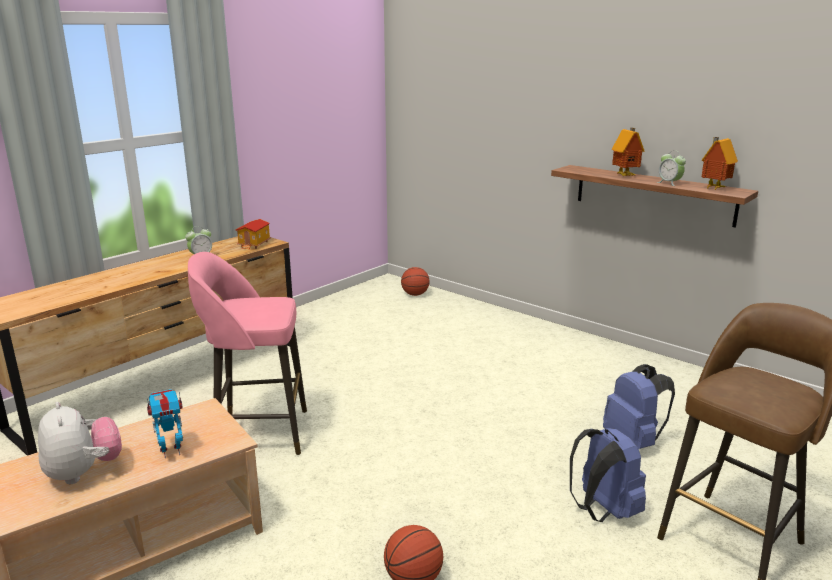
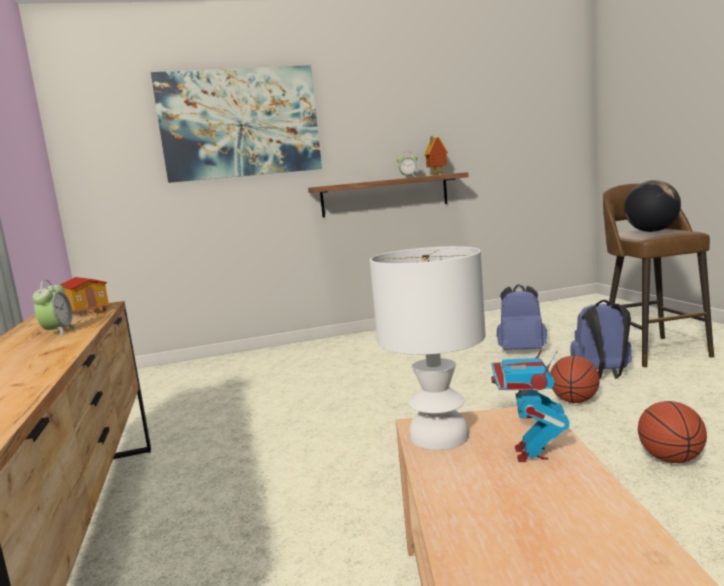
camera: 55 degrees left, 10 degrees down
plush toy [38,402,122,484] -> none
pink stool [188,252,307,455] -> none
basketball [401,267,430,296] -> basketball moved to [550,356,600,403]
toy house [612,128,644,176] -> none
none -> picture [151,65,322,183]
none -> white table lamp [370,246,486,450]
none -> globe [624,180,681,232]

